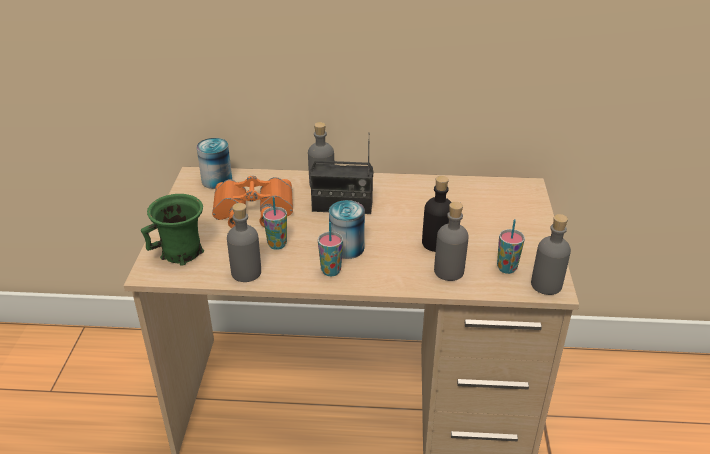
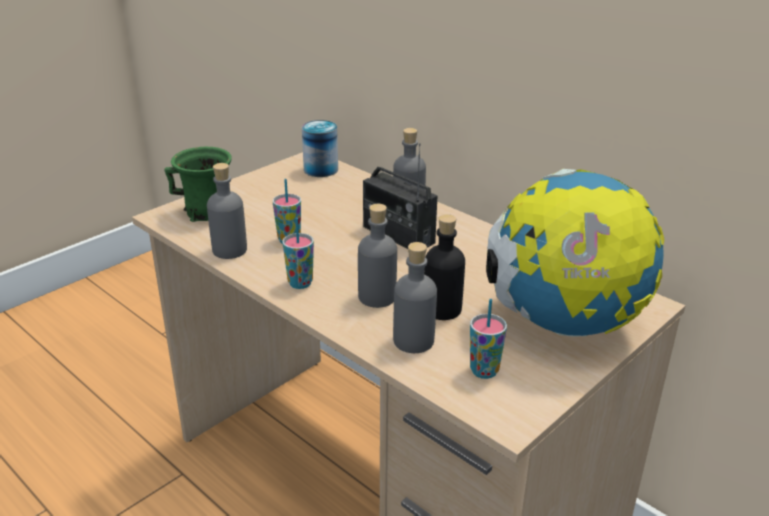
camera: 40 degrees right, 5 degrees down
orange binoculars [212,176,293,228] -> none
can [329,200,365,259] -> none
grey bottle [531,214,571,295] -> grey bottle moved to [358,204,397,308]
none -> globe [486,169,664,337]

